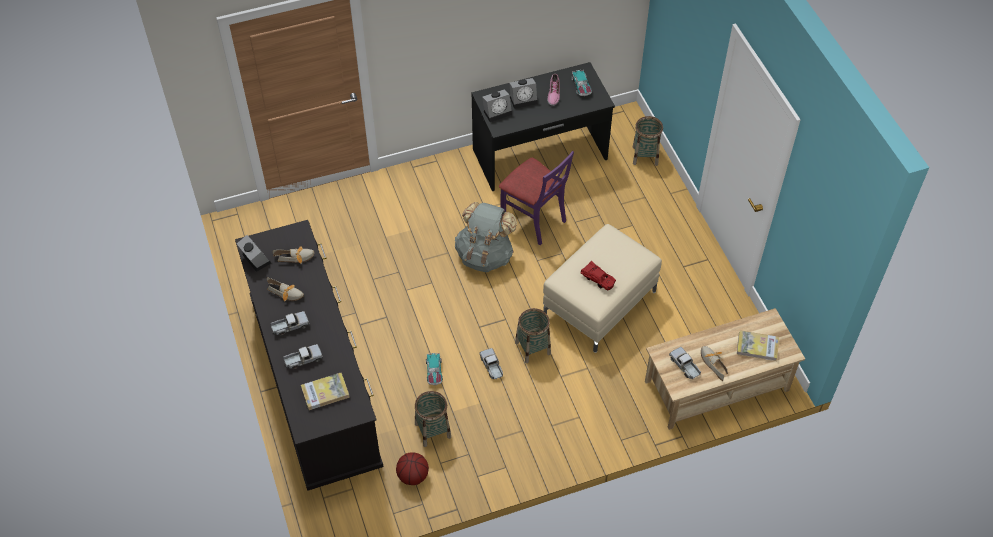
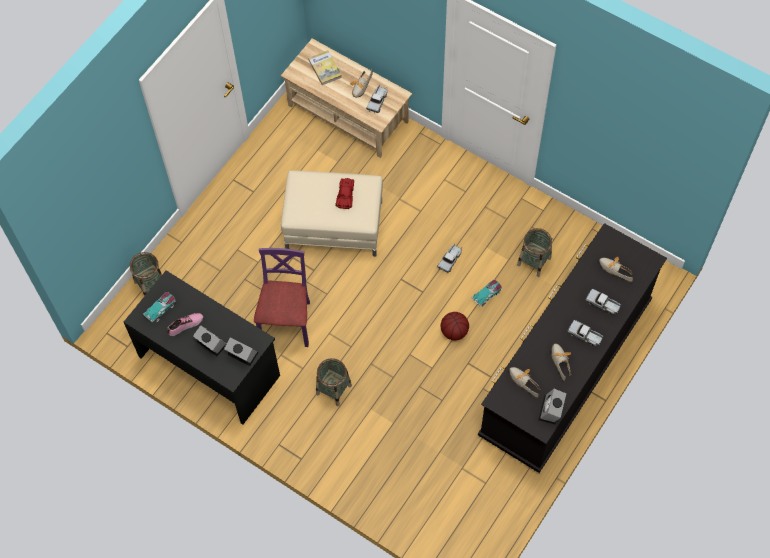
camera: 125 degrees left, 10 degrees up
book [301,373,350,410] -> shoe [599,257,633,283]
basketball [396,452,429,485] -> basketball moved to [441,312,469,340]
grey backpack [455,202,517,272] -> none
basket [515,308,551,363] -> basket moved to [316,358,352,406]

